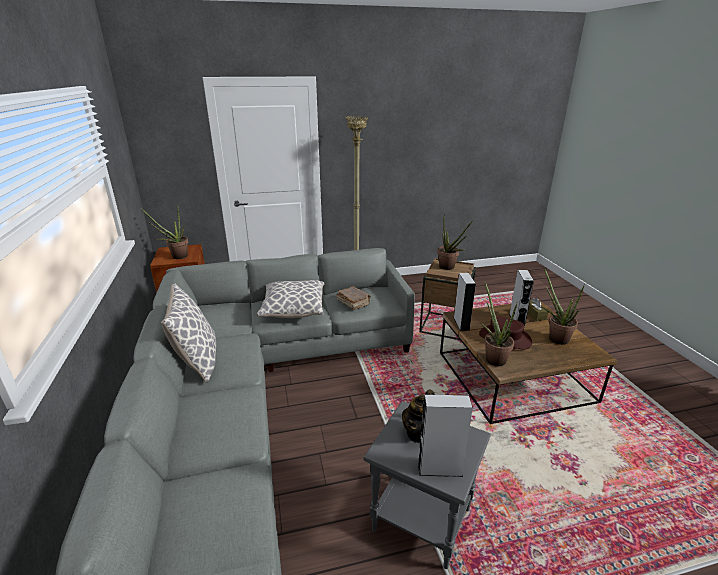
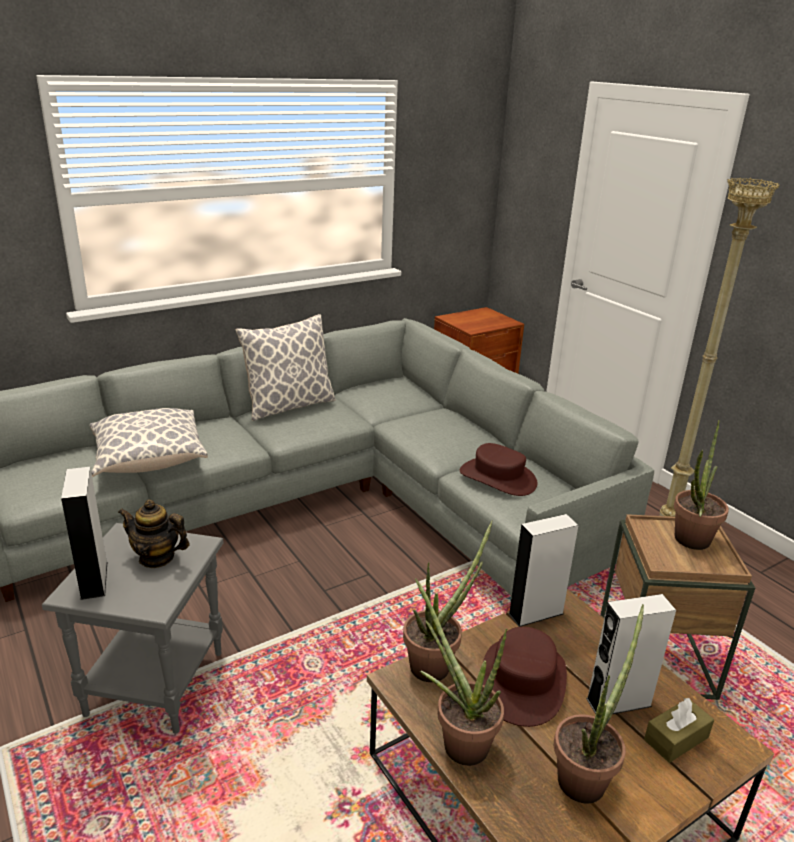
camera: 70 degrees right, 0 degrees up
potted plant [141,204,188,259] -> potted plant moved to [415,578,507,766]
pillow [257,280,325,318] -> pillow moved to [90,408,208,477]
brown book [337,286,371,310] -> brown hat [460,443,538,496]

